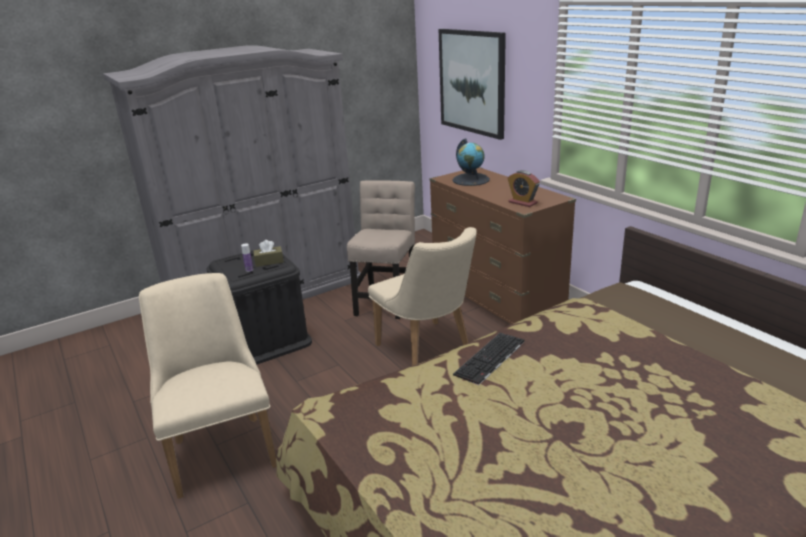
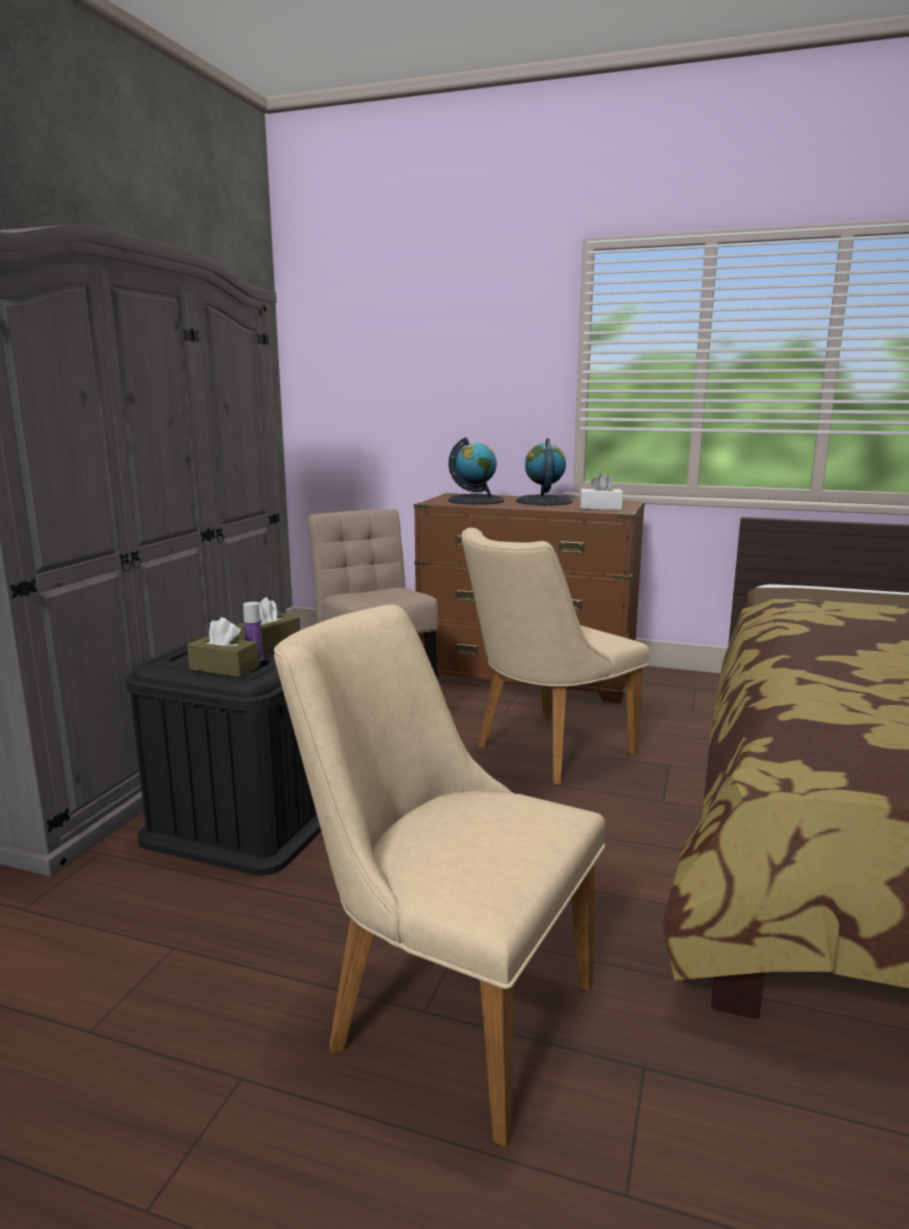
camera: 40 degrees left, 10 degrees down
beige chair [368,227,477,366] -> beige chair turned 120 degrees clockwise [462,528,649,784]
picture [439,29,506,140] -> none
keyboard [453,333,525,385] -> none
alarm clock [508,170,540,207] -> white tissue box [580,473,623,510]
none -> brown tissue box [187,617,259,677]
none -> globe [516,438,572,505]

